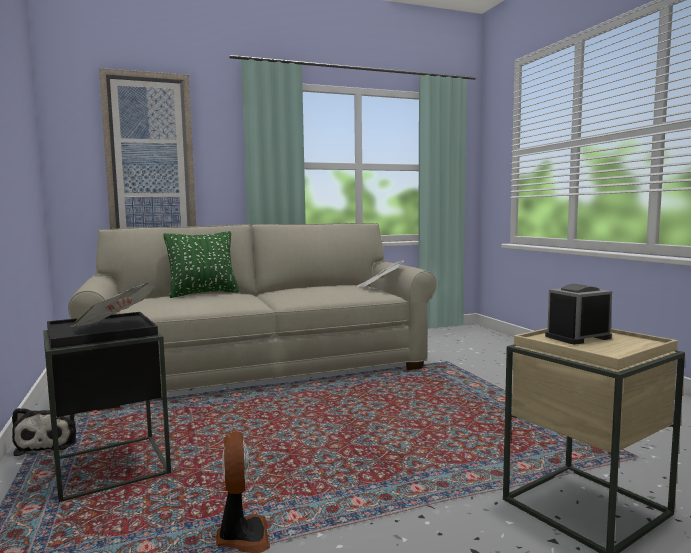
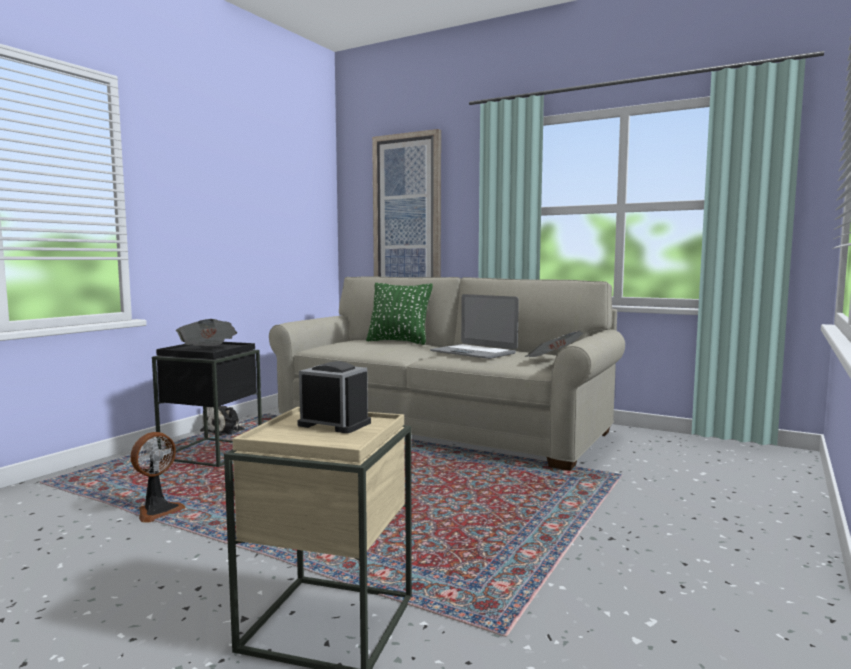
camera: 50 degrees right, 0 degrees up
none -> laptop [430,294,519,359]

